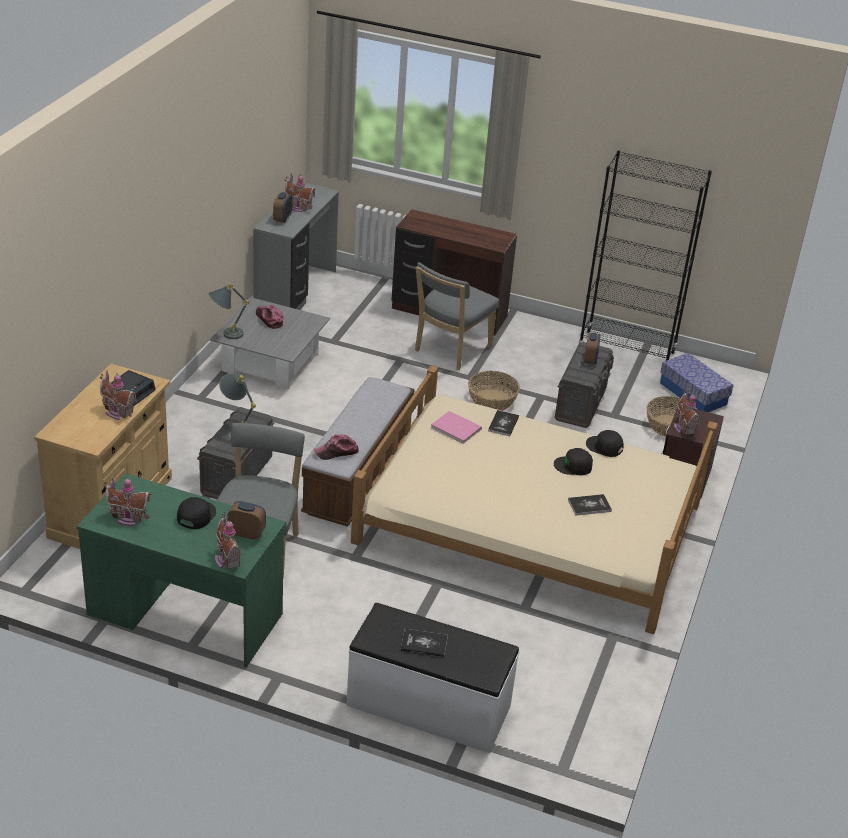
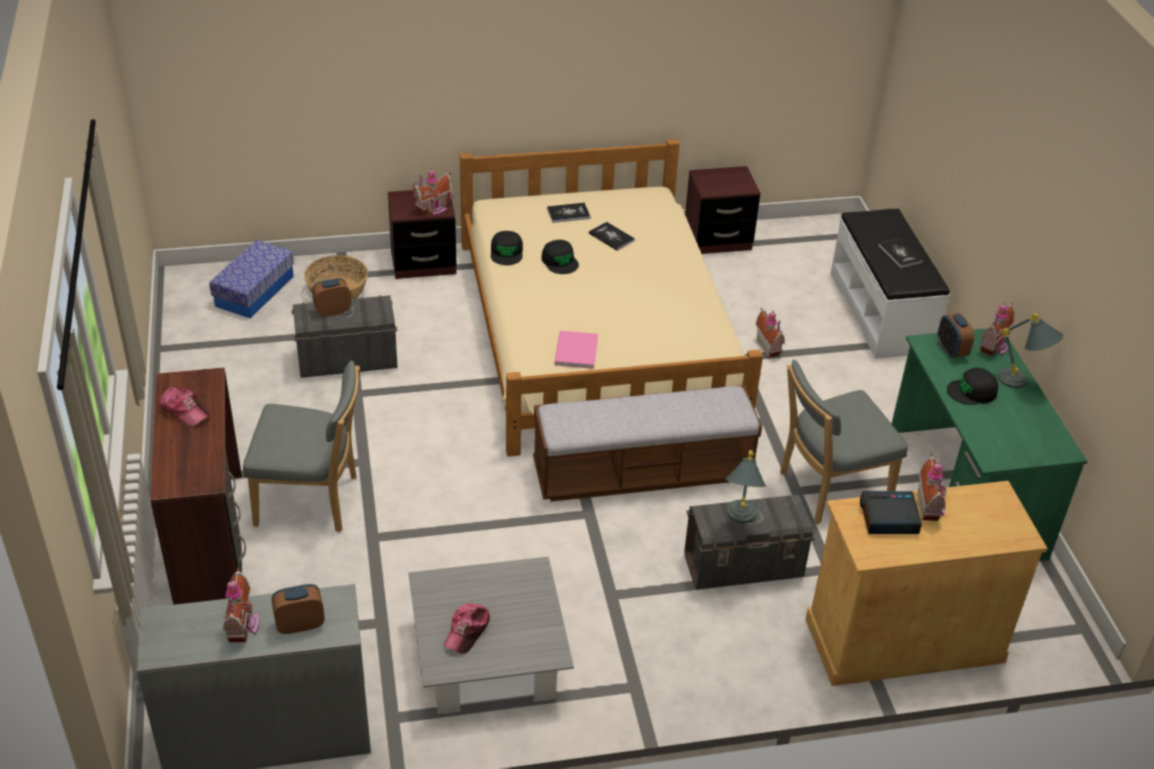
camera: 120 degrees left, 5 degrees up
toy house [103,477,152,526] -> toy house moved to [755,308,785,358]
grey table lamp [209,283,249,339] -> grey table lamp moved to [998,313,1064,388]
cap [314,434,359,460] -> cap moved to [159,386,210,426]
basket [468,371,520,411] -> none
book [488,410,519,437] -> book moved to [547,203,591,223]
black bookcase [578,150,712,361] -> none
none -> brown nightstand [685,166,761,254]

